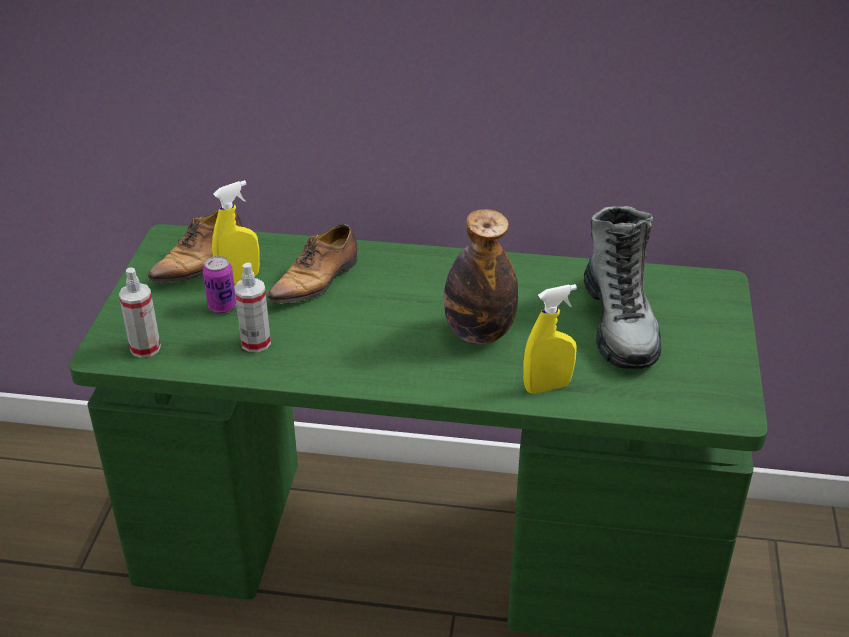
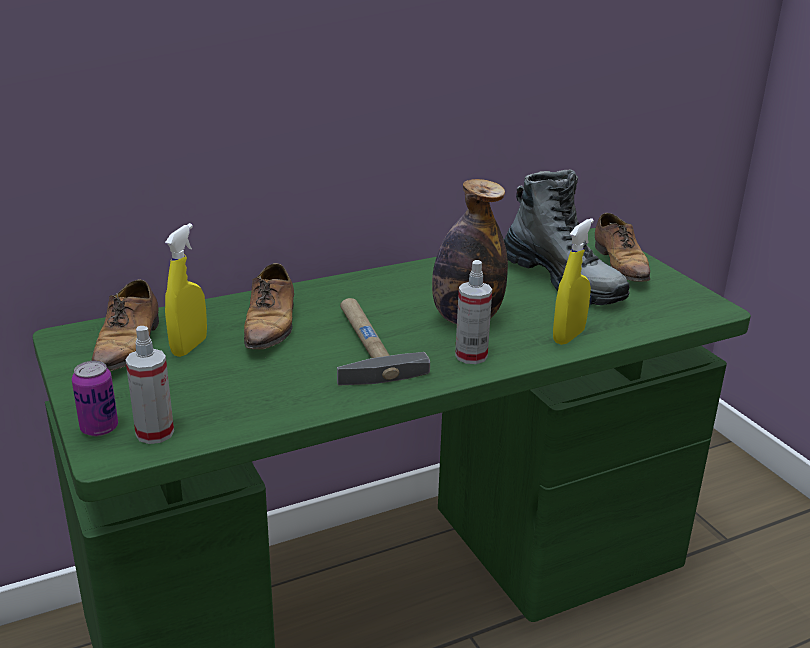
camera: 35 degrees left, 10 degrees down
can [203,256,236,314] -> can moved to [72,361,118,436]
spray bottle [234,262,271,352] -> spray bottle moved to [455,260,492,364]
none -> hammer [337,298,430,386]
none -> shoe [595,213,650,289]

